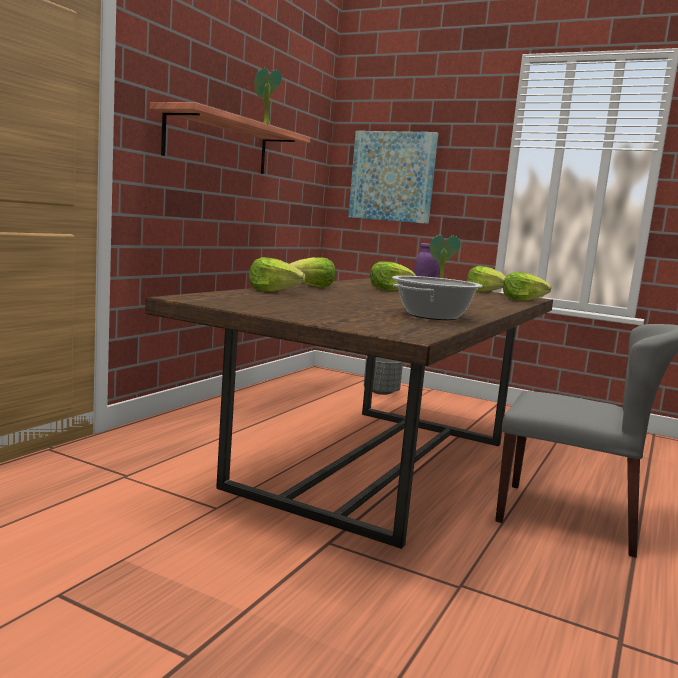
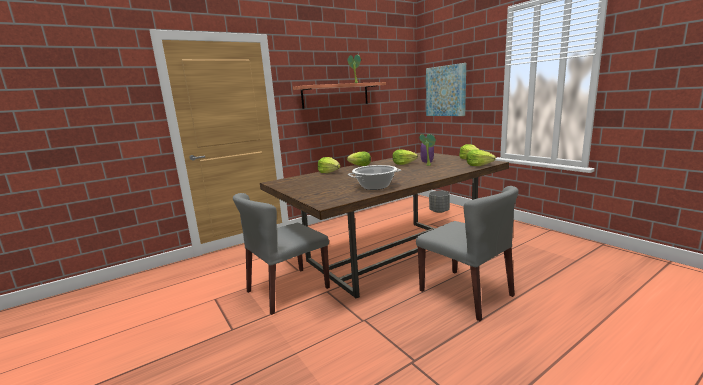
camera: 30 degrees right, 5 degrees up
none -> grey chair [233,193,330,315]

